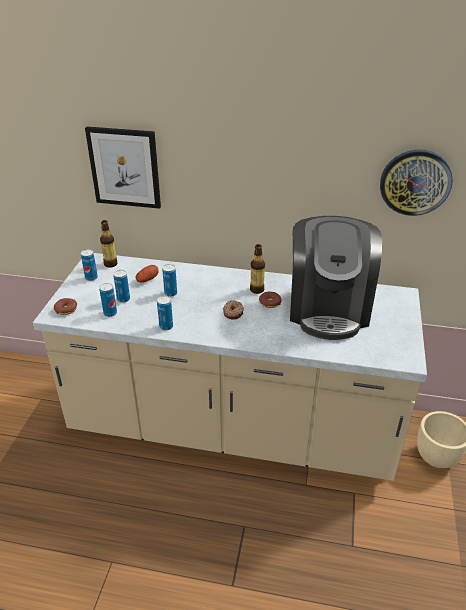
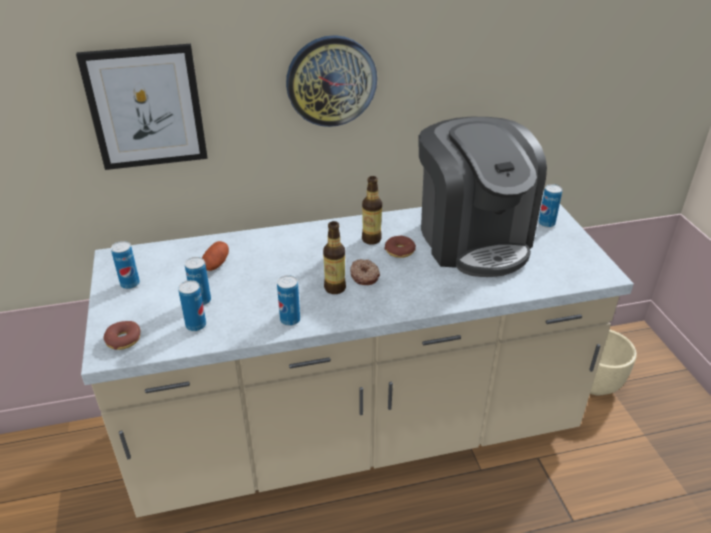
camera: 25 degrees left, 0 degrees up
bottle [100,220,117,268] -> bottle moved to [323,221,346,294]
can [162,264,177,297] -> can moved to [538,184,563,228]
wall clock [380,149,453,216] -> wall clock moved to [286,35,377,127]

